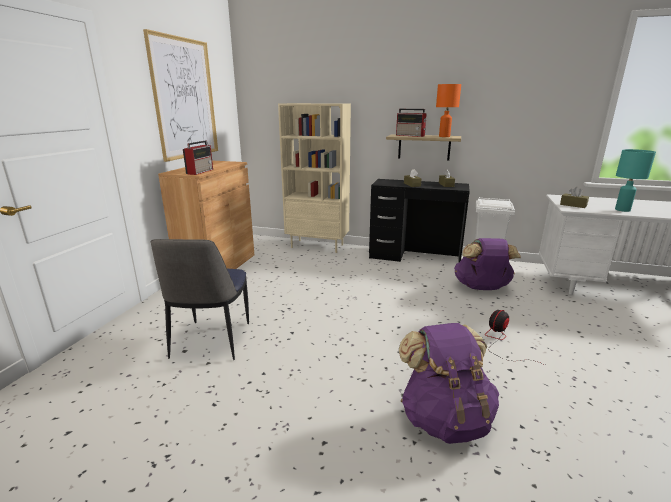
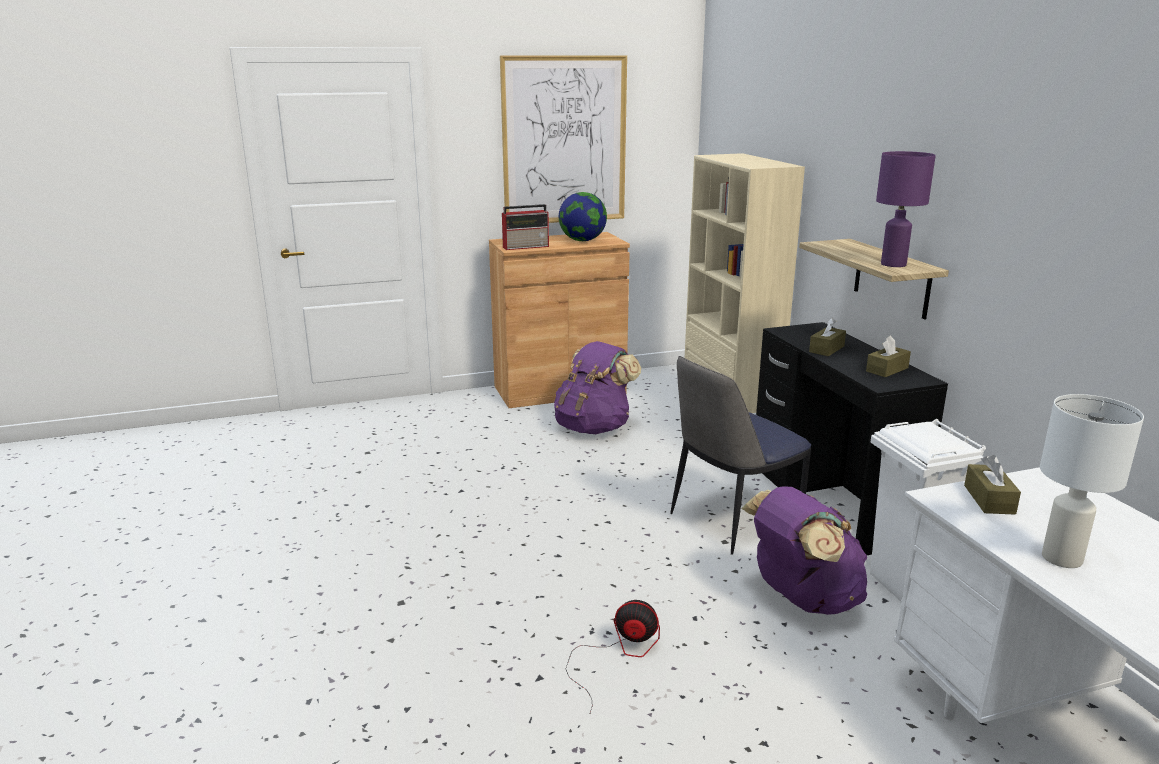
camera: 55 degrees right, 0 degrees up
chair [151,239,249,360] -> chair moved to [670,356,811,555]
radio [396,109,427,137] -> none
purple backpack [399,323,499,444] -> purple backpack moved to [554,341,641,434]
orange table lamp [436,84,461,137] -> purple table lamp [876,151,936,267]
turquoise table lamp [615,149,656,212] -> white table lamp [1040,394,1144,568]
none -> globe [559,192,607,241]

